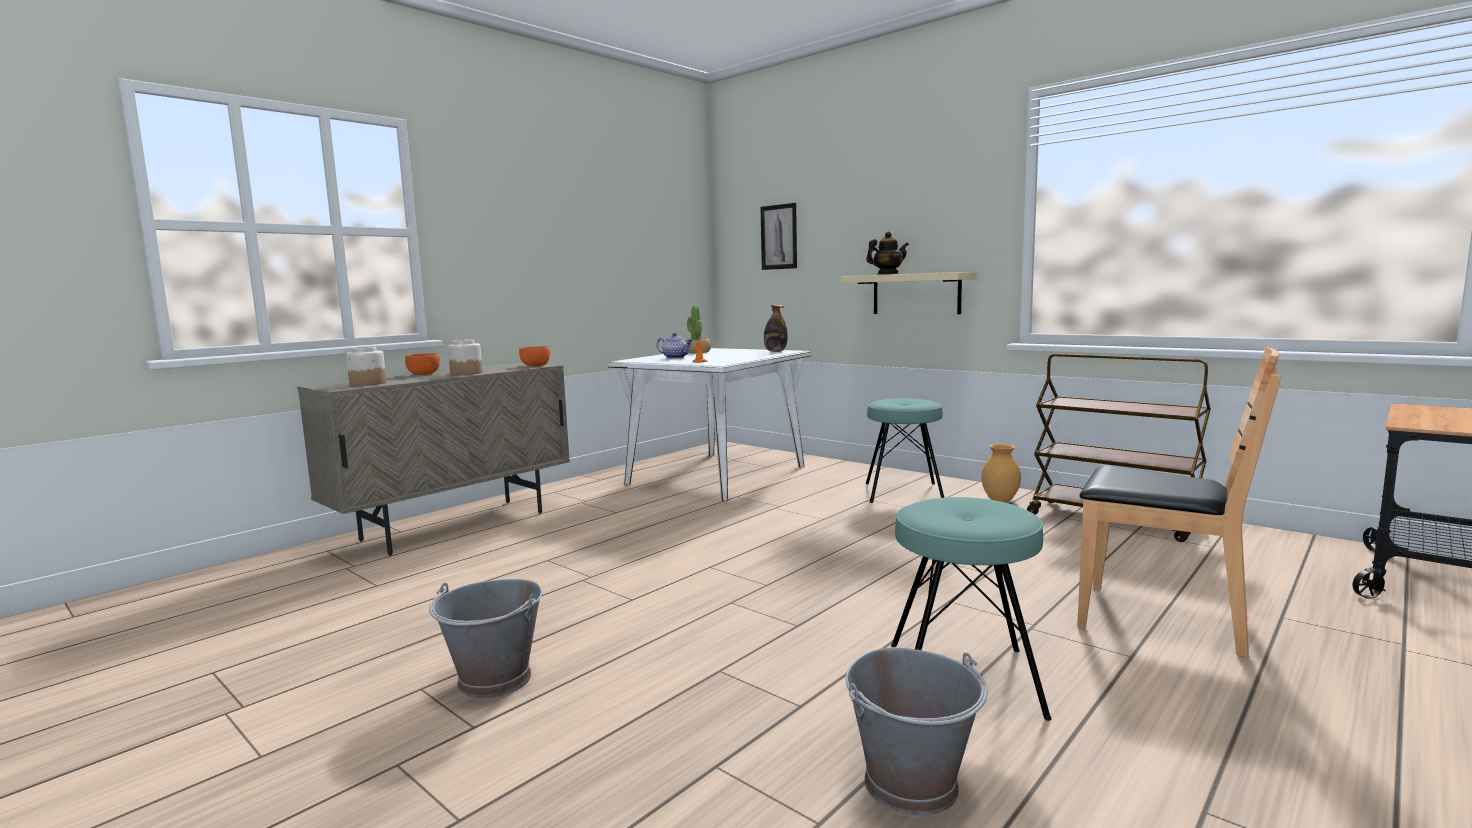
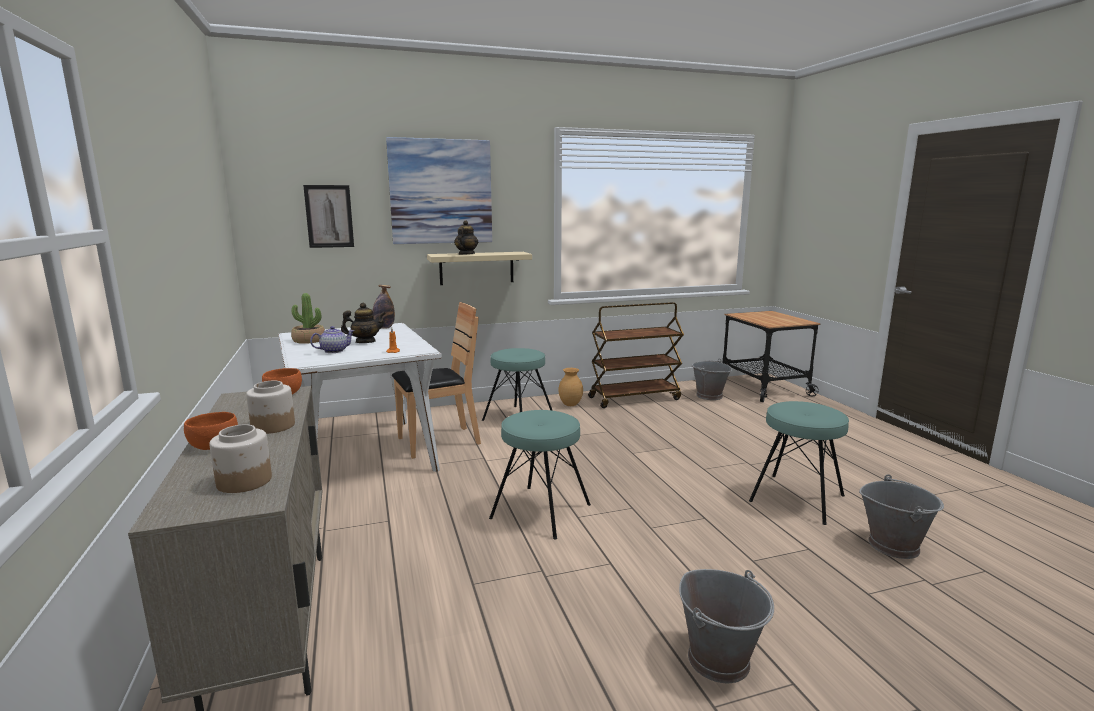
camera: 60 degrees left, 5 degrees up
brown chair [1077,347,1282,658] -> brown chair moved to [392,302,481,459]
none -> teapot [341,303,386,343]
none -> picture [386,137,492,244]
none -> turquoise stool [489,410,591,540]
none -> grey bucket [691,359,732,400]

